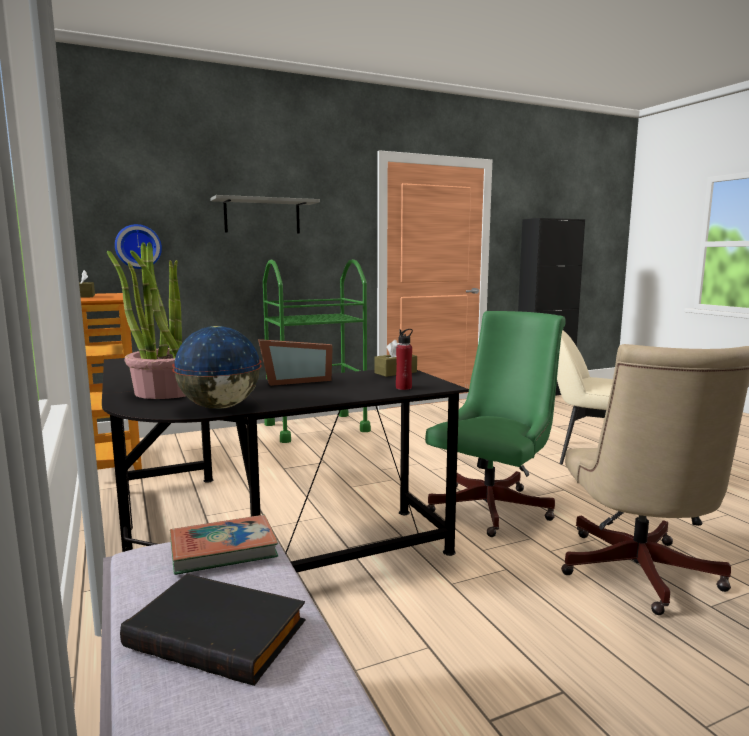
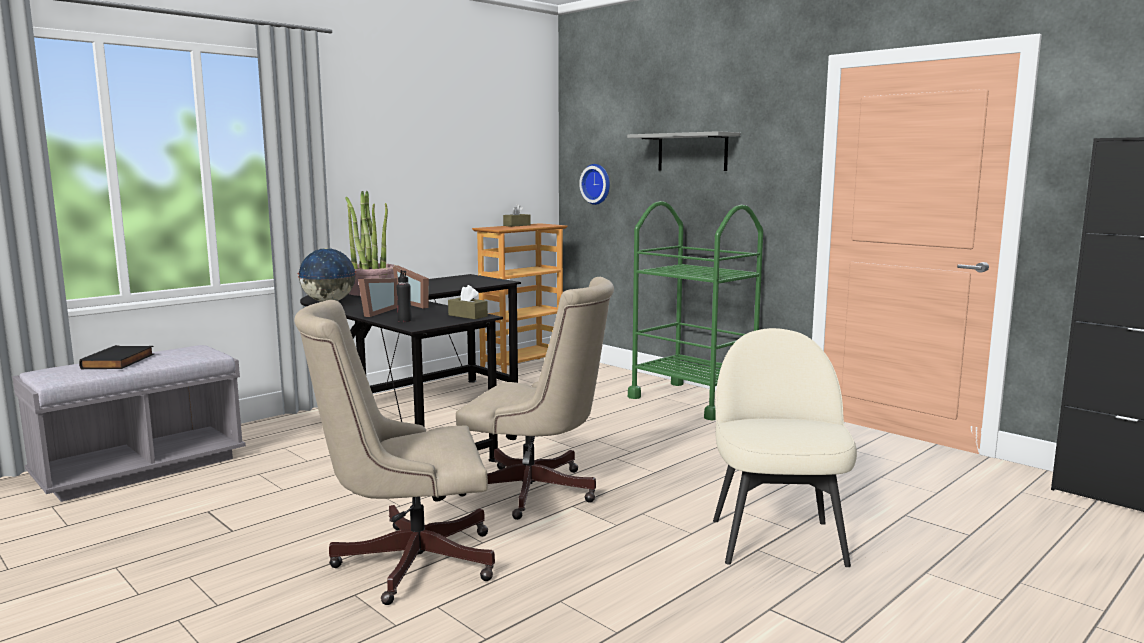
camera: 70 degrees right, 0 degrees up
book [170,515,278,575] -> none
red bottle [396,329,413,390] -> black bottle [396,270,412,322]
green office chair [425,311,566,537] -> beige office chair [456,277,614,520]
none -> picture frame [358,278,398,317]

